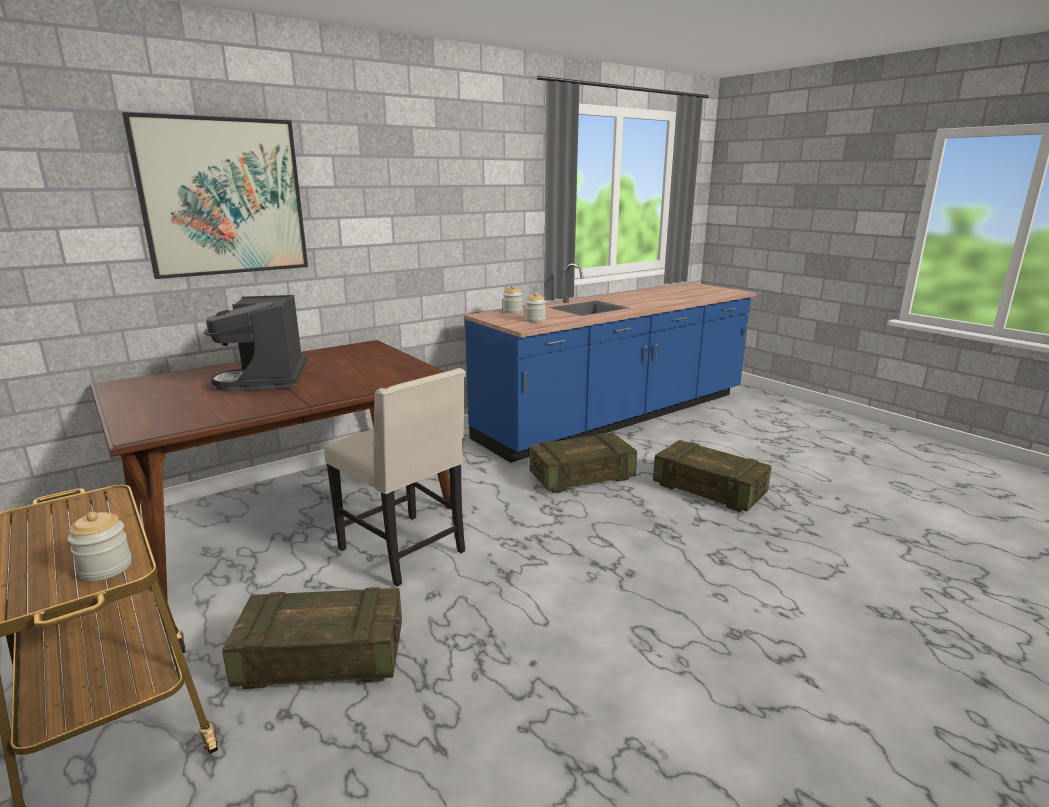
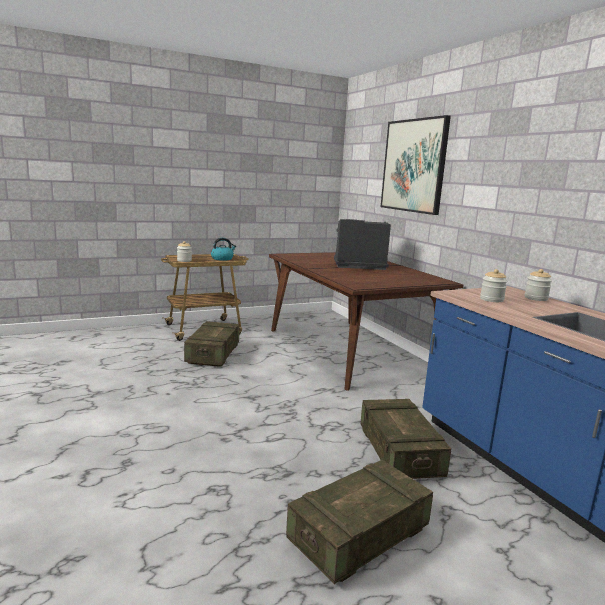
camera: 100 degrees right, 5 degrees down
beige chair [324,368,466,587] -> none
none -> kettle [211,238,236,261]

